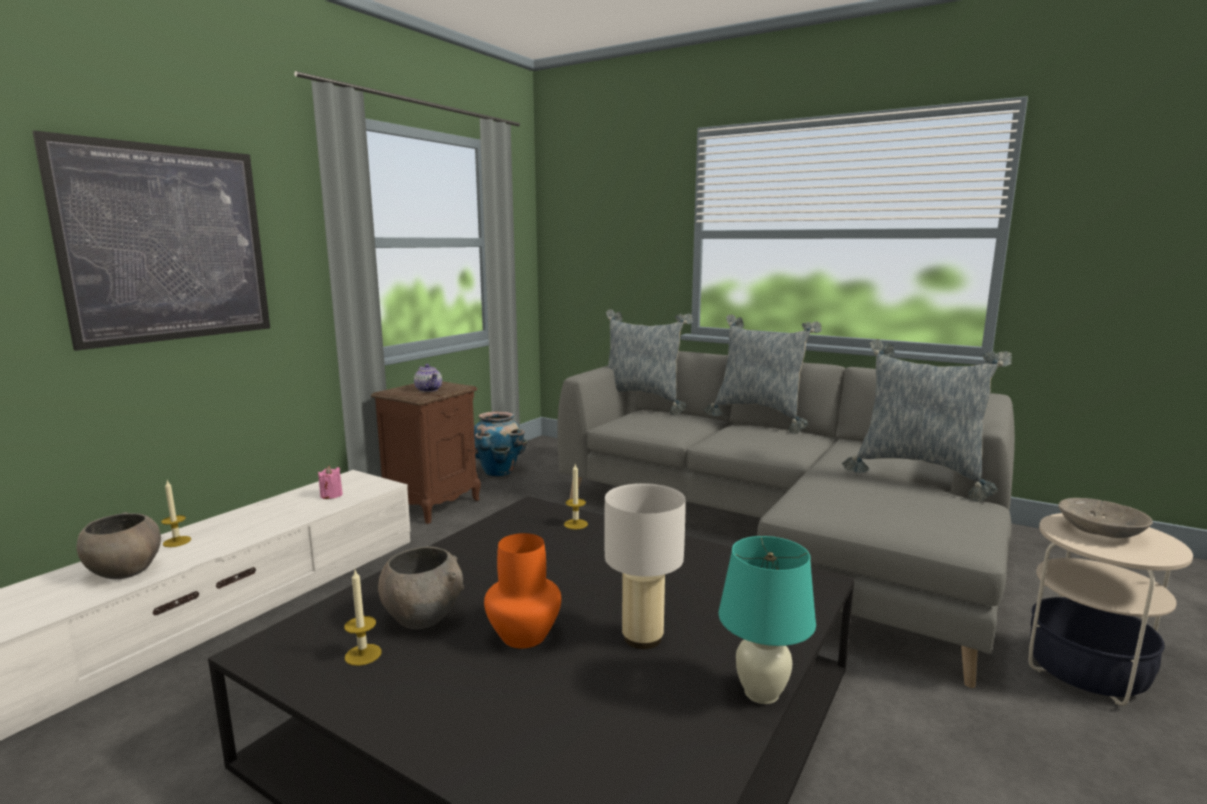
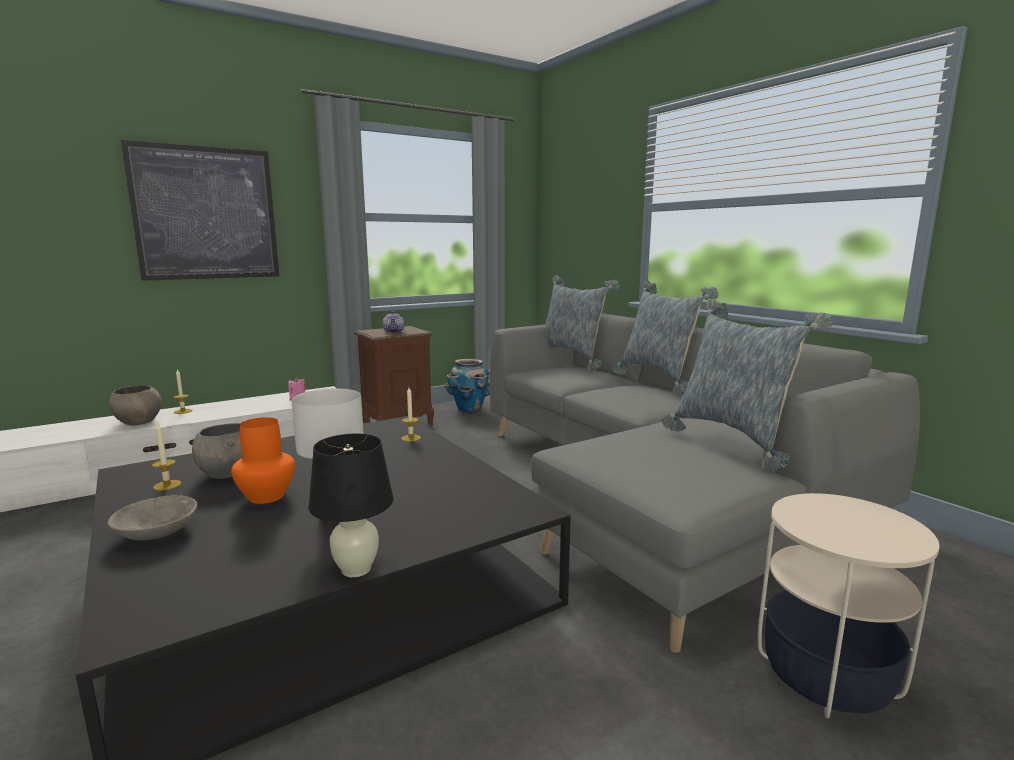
camera: 25 degrees right, 0 degrees up
turquoise table lamp [719,536,816,704] -> black table lamp [309,433,393,577]
grey bowl [1058,498,1153,538] -> grey bowl moved to [108,495,197,540]

